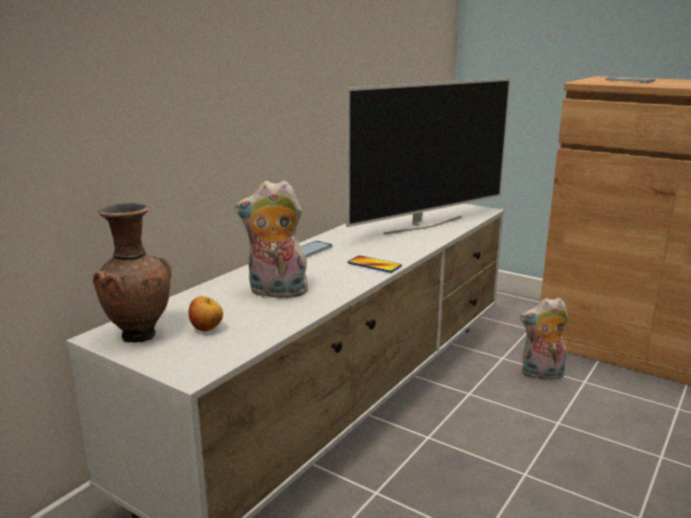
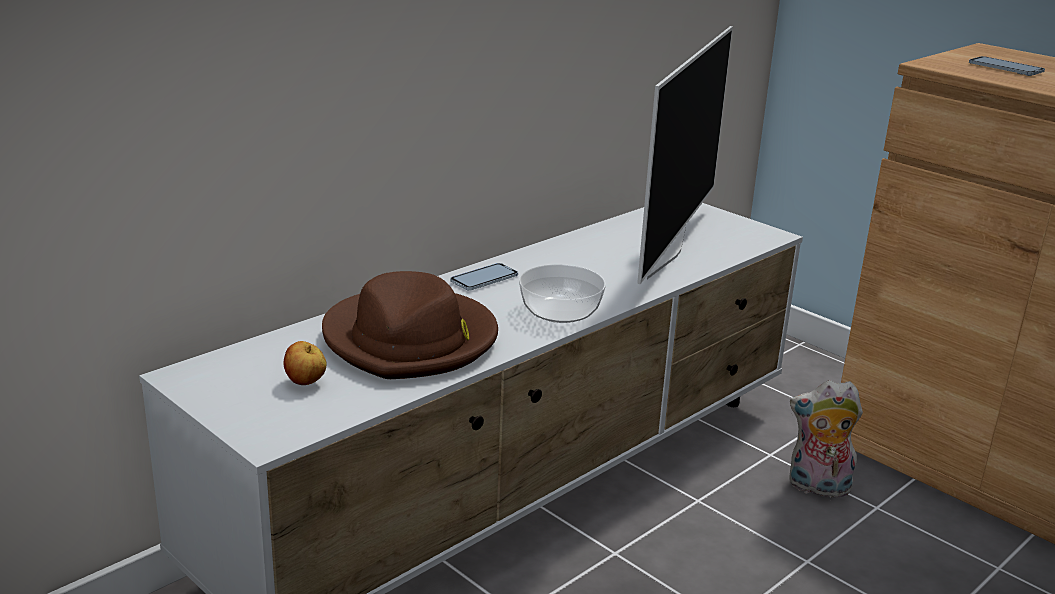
camera: 10 degrees right, 5 degrees up
brown vase [93,203,171,343] -> none
plush toy [235,180,310,298] -> brown hat [322,271,498,379]
television [346,78,511,234] -> television turned 45 degrees counterclockwise [637,26,733,284]
phone [348,255,402,273] -> bowl [519,264,606,323]

